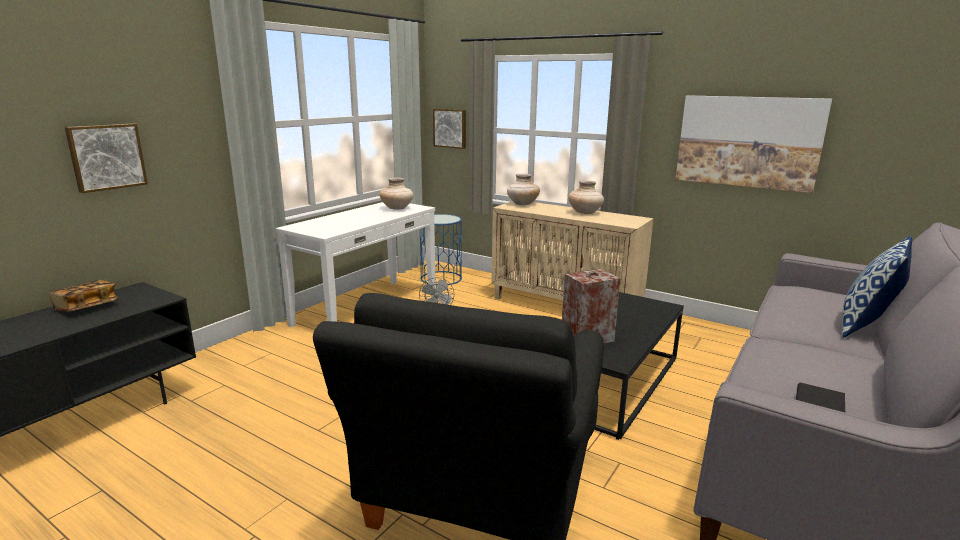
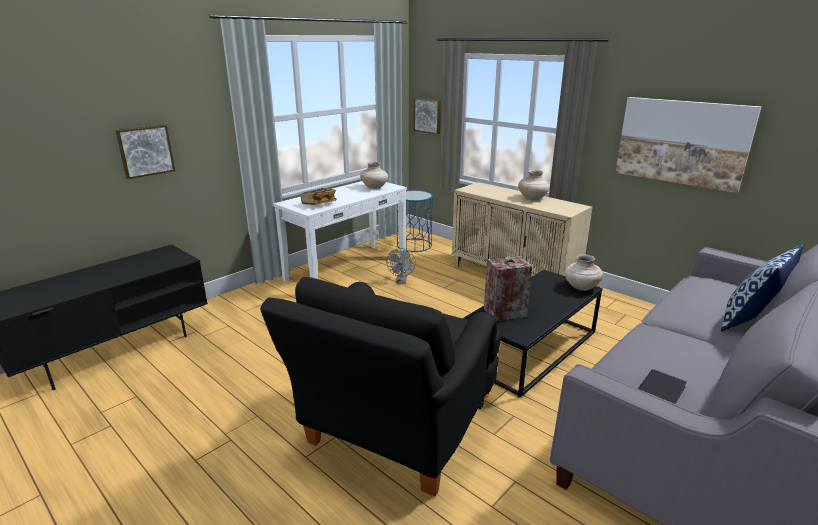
camera: 10 degrees right, 5 degrees up
book [49,280,118,312] -> book moved to [301,188,337,205]
beige vase [507,174,540,205] -> beige vase moved to [565,254,603,291]

